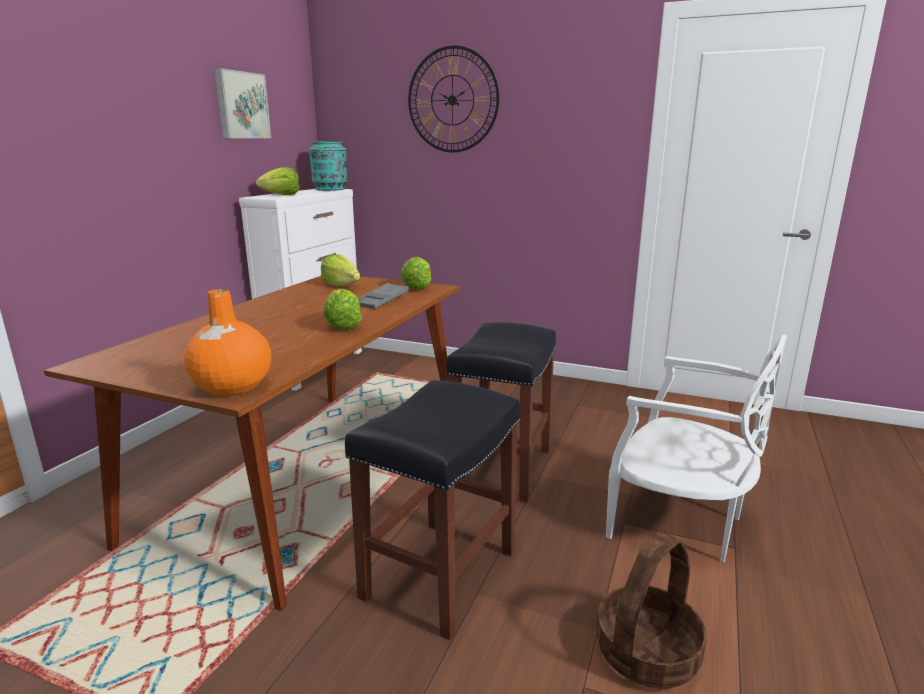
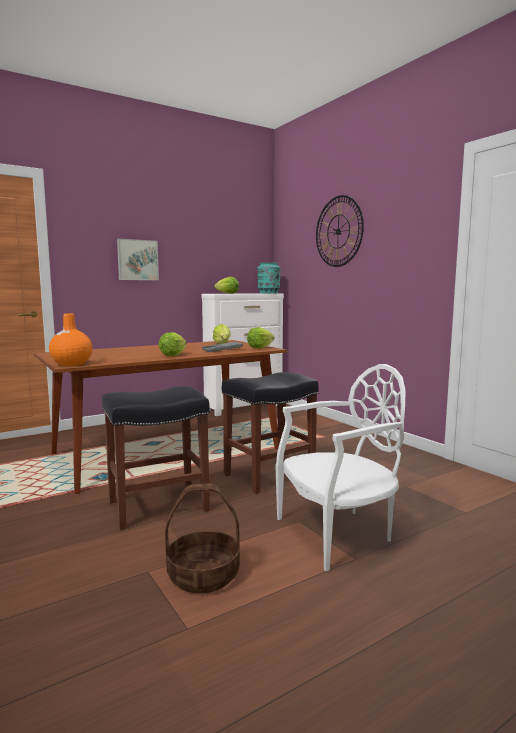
camera: 35 degrees right, 10 degrees down
picture [214,68,271,138] -> picture moved to [117,239,159,280]
white chair [606,335,787,562] -> white chair turned 90 degrees counterclockwise [275,364,405,571]

